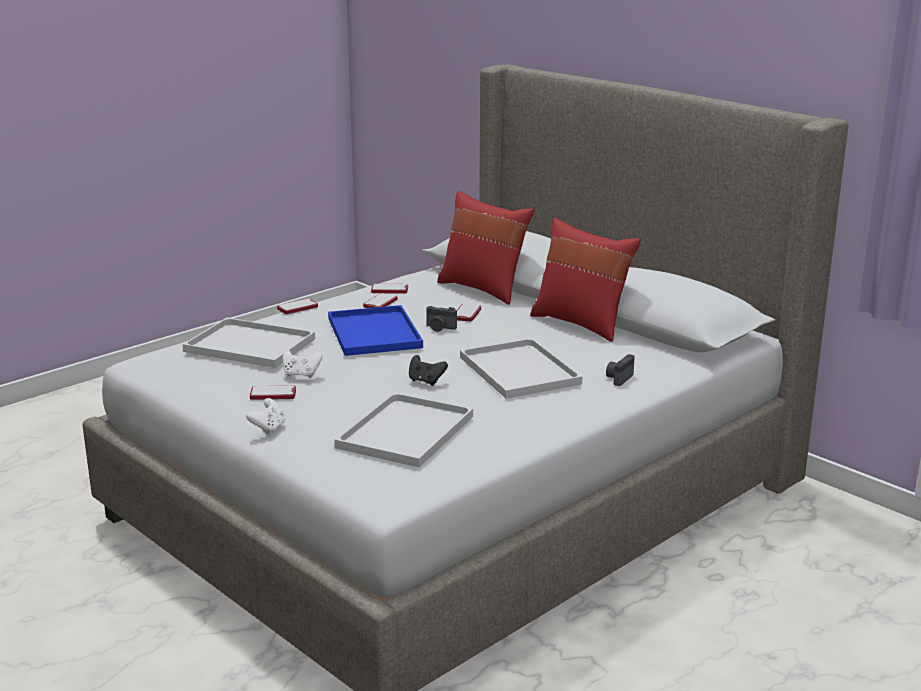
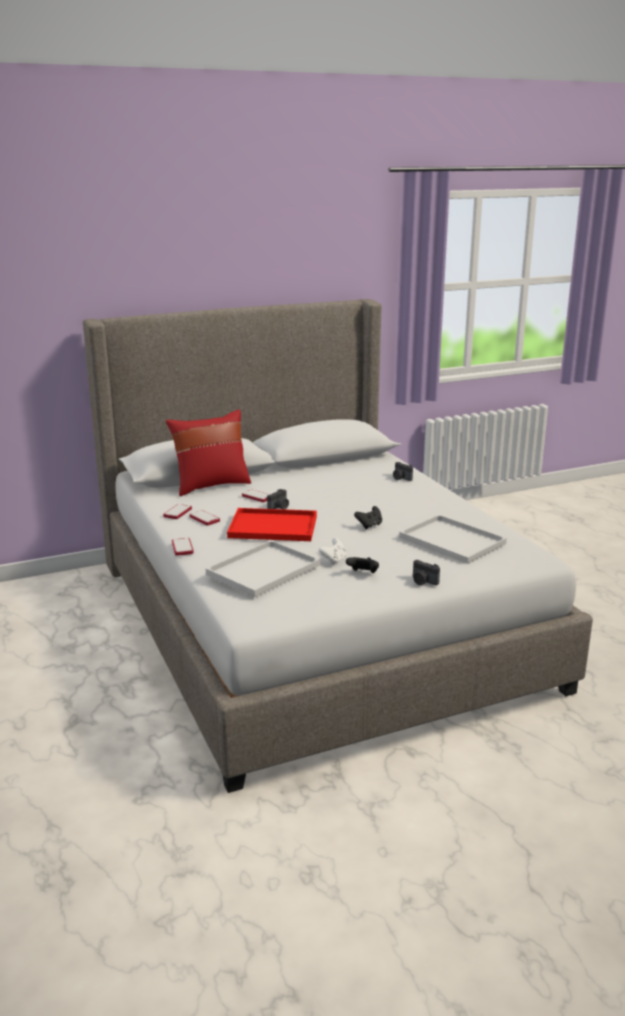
camera: 70 degrees left, 0 degrees up
white game controller [246,398,286,435] -> camera [413,560,440,585]
phone [250,385,296,400] -> black game controller [346,557,379,573]
blue tray [328,305,423,356] -> red tray [227,508,317,541]
white tray [460,338,582,399] -> none
red pillow [530,218,641,342] -> none

